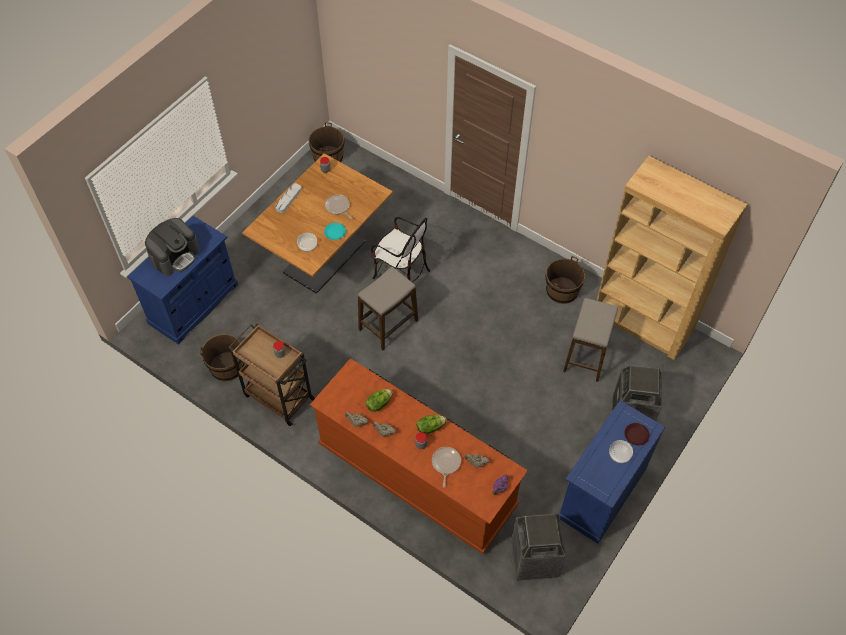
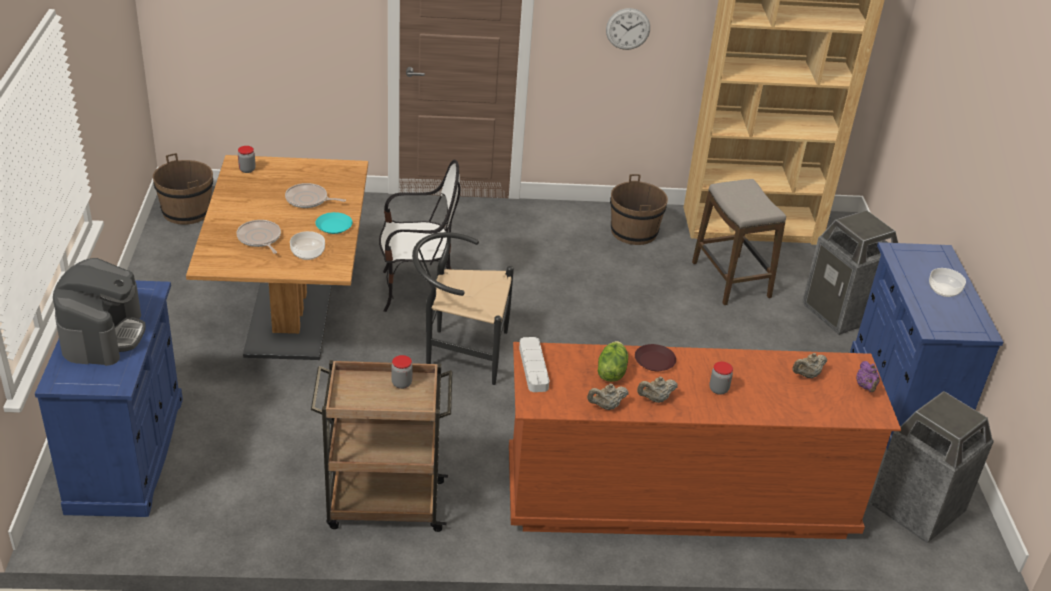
camera: 40 degrees left, 20 degrees down
brown bucket [200,334,244,381] -> none
grey tray [275,183,302,213] -> grey tray moved to [519,337,549,392]
stool [358,267,418,350] -> black chair [412,232,514,385]
lettuce [417,415,447,434] -> none
frying pan [432,447,461,487] -> frying pan moved to [236,220,281,254]
brown plate [624,423,650,446] -> brown plate moved to [635,344,676,371]
none -> wall clock [606,8,650,50]

